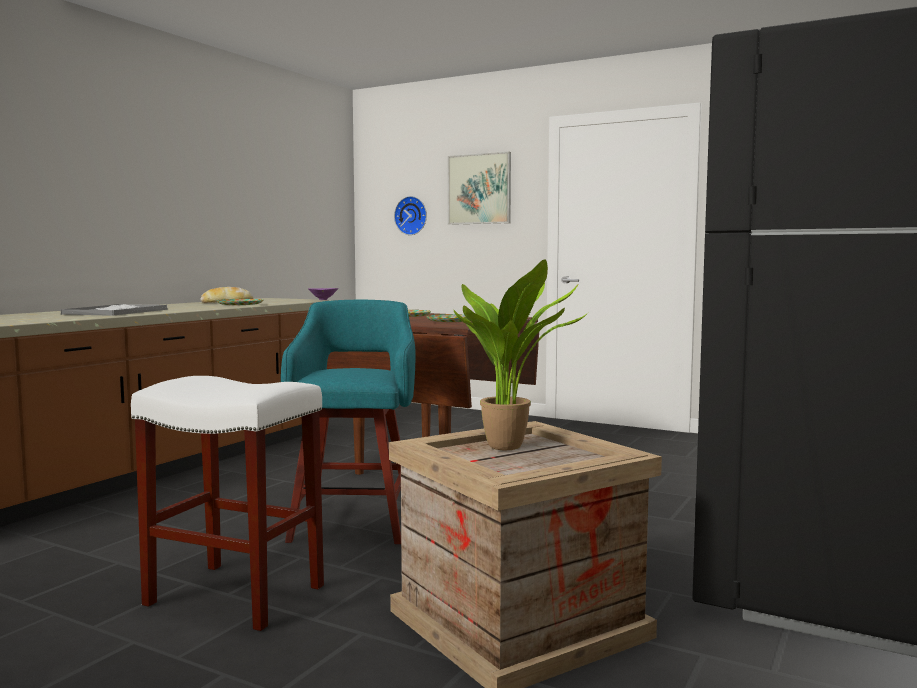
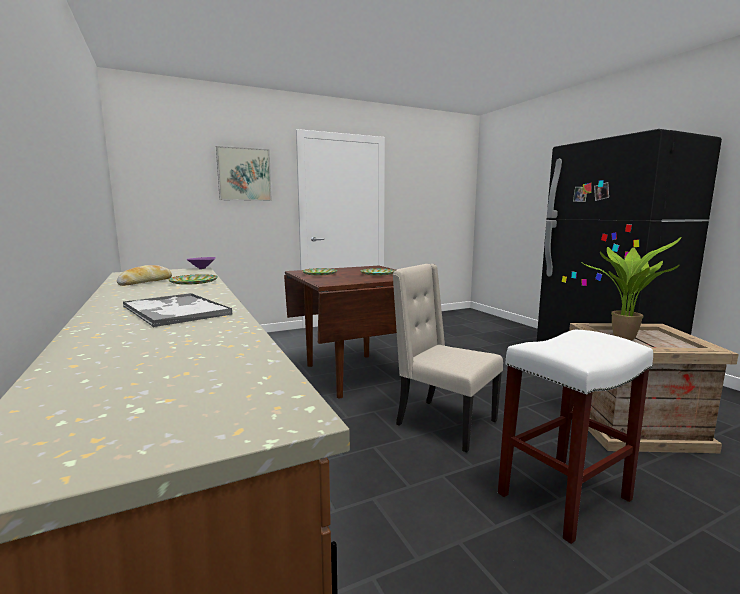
camera: 55 degrees left, 5 degrees up
turquoise stool [281,300,416,544] -> beige chair [393,264,503,452]
wall clock [394,196,427,235] -> none

